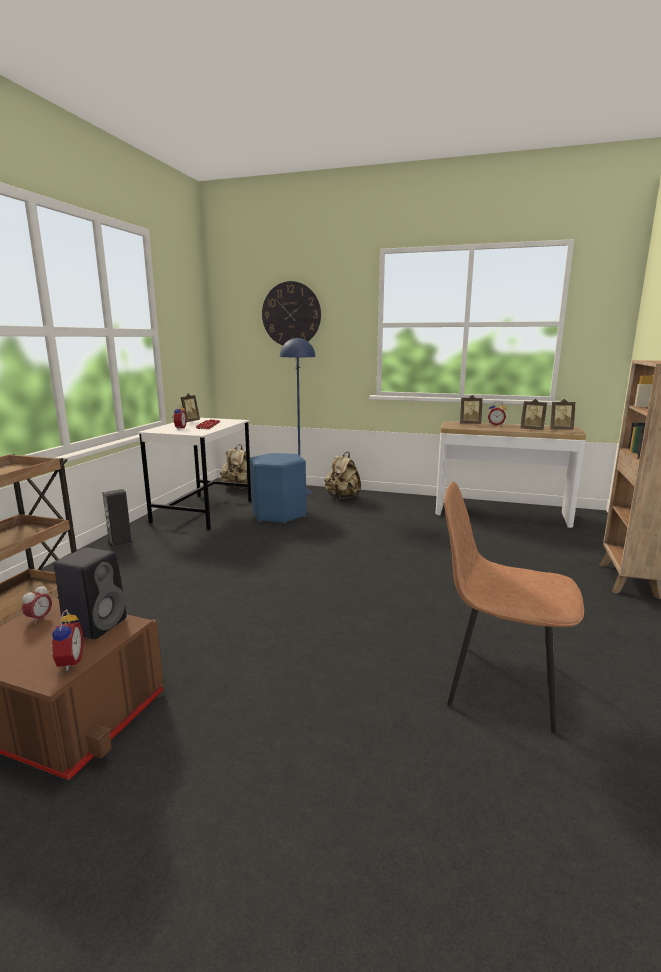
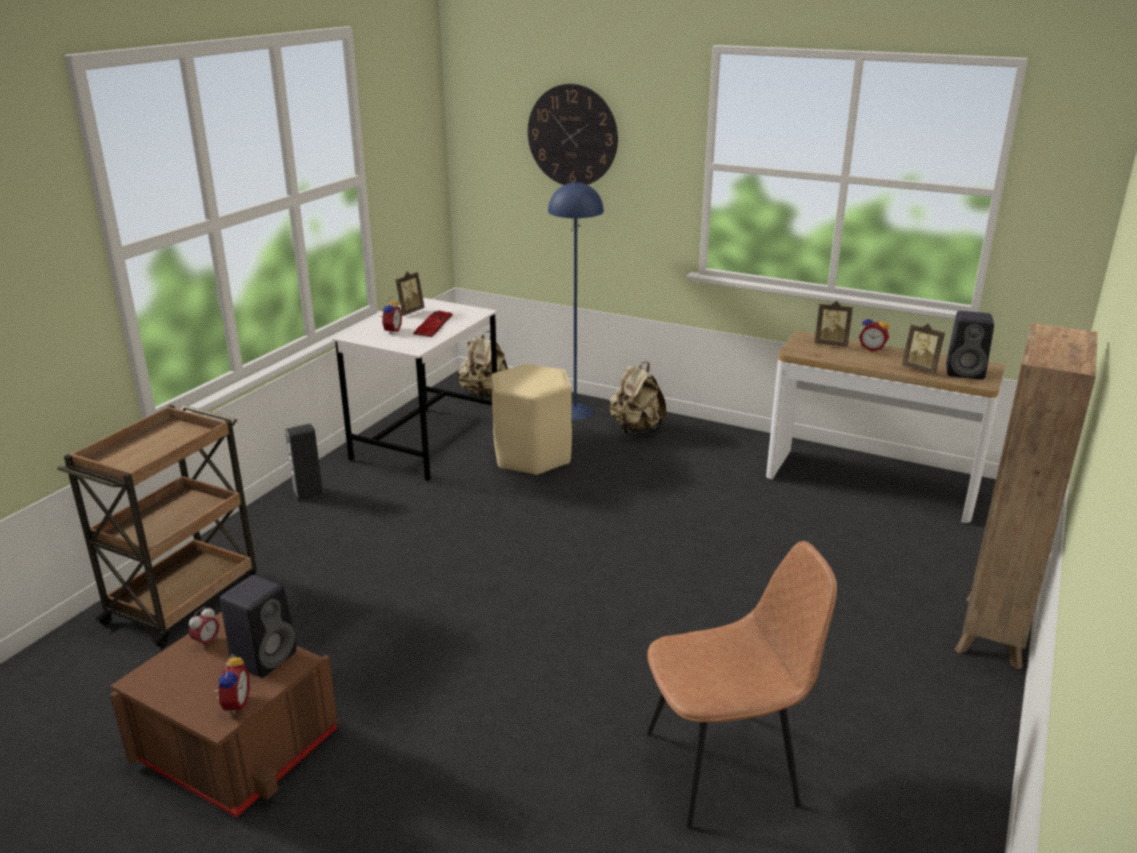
camera: 10 degrees right, 10 degrees up
blue stool [250,453,307,523] -> beige stool [491,364,572,476]
brown chair [444,481,584,733] -> brown chair turned 135 degrees clockwise [646,541,837,829]
picture frame [550,399,576,430] -> black speaker [946,311,994,380]

